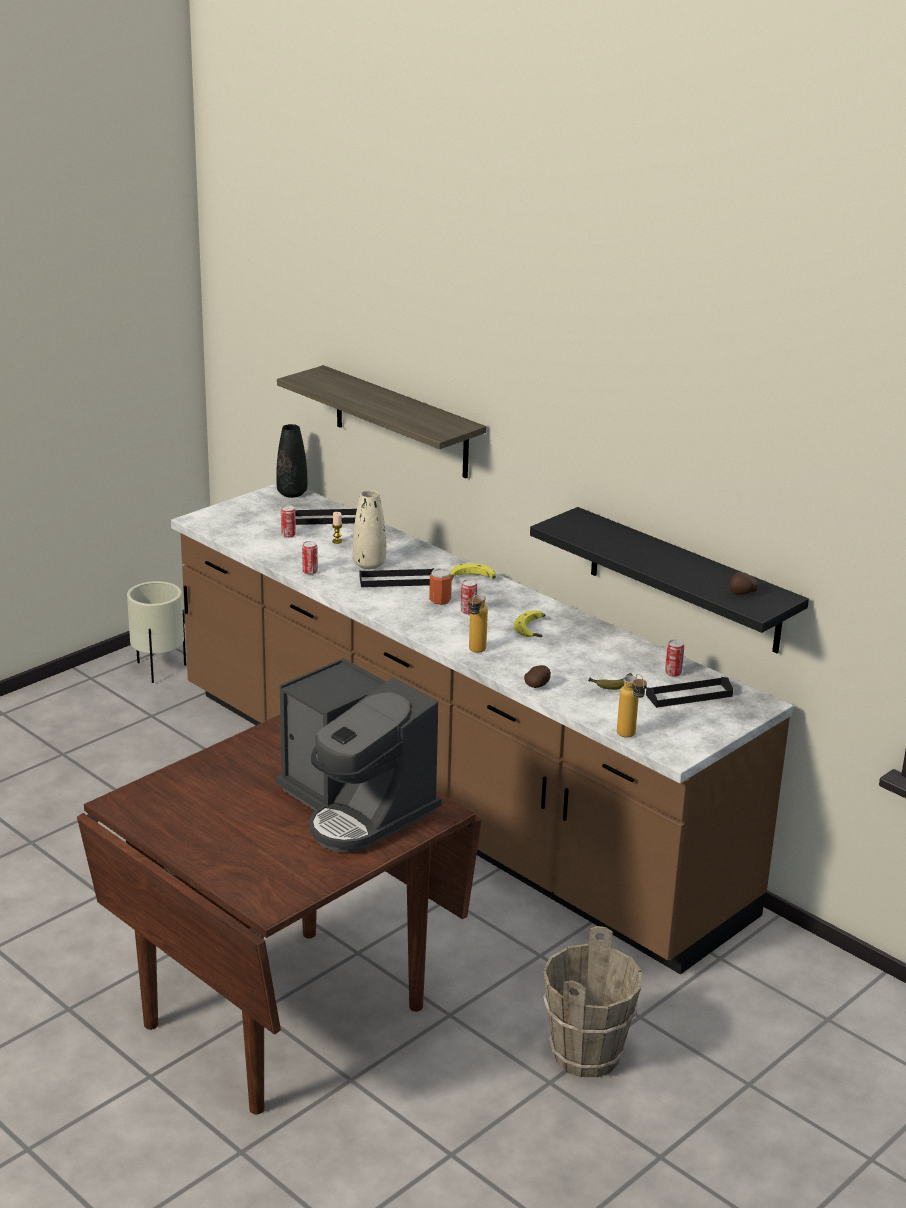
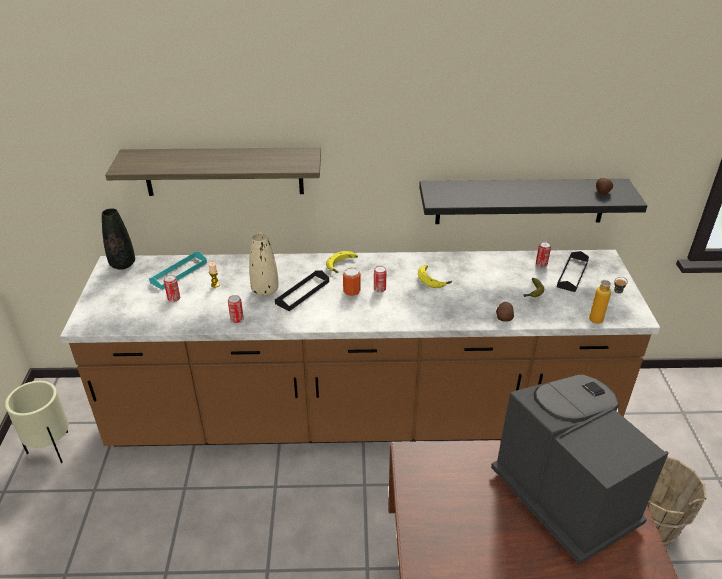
camera: 45 degrees left, 10 degrees up
coffee machine [276,658,442,853] -> coffee machine turned 120 degrees counterclockwise [491,375,669,565]
black tray [295,509,357,525] -> turquoise tray [149,252,207,290]
bottle [468,592,488,653] -> none

